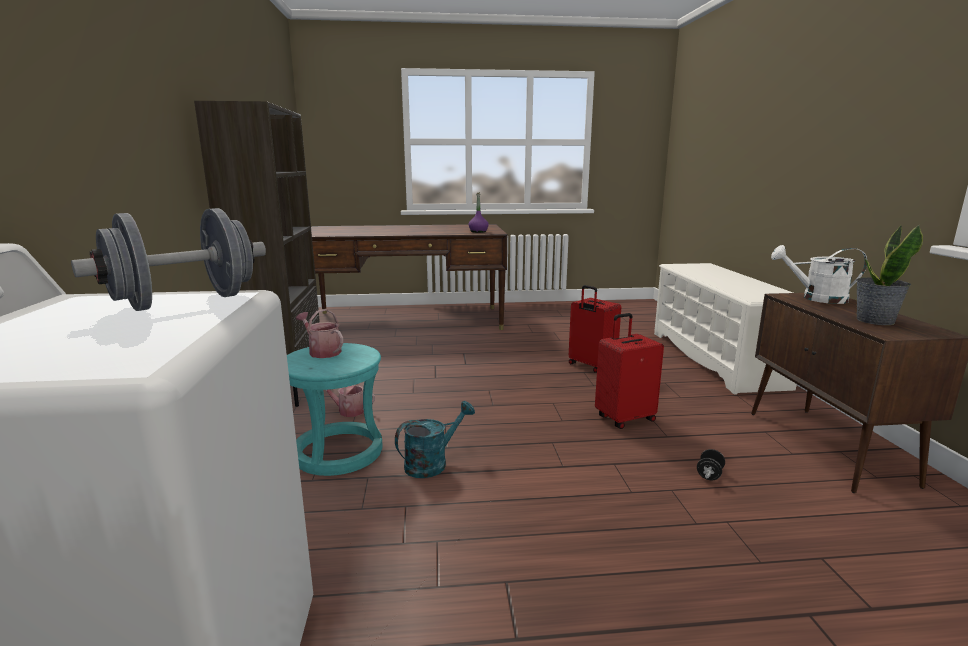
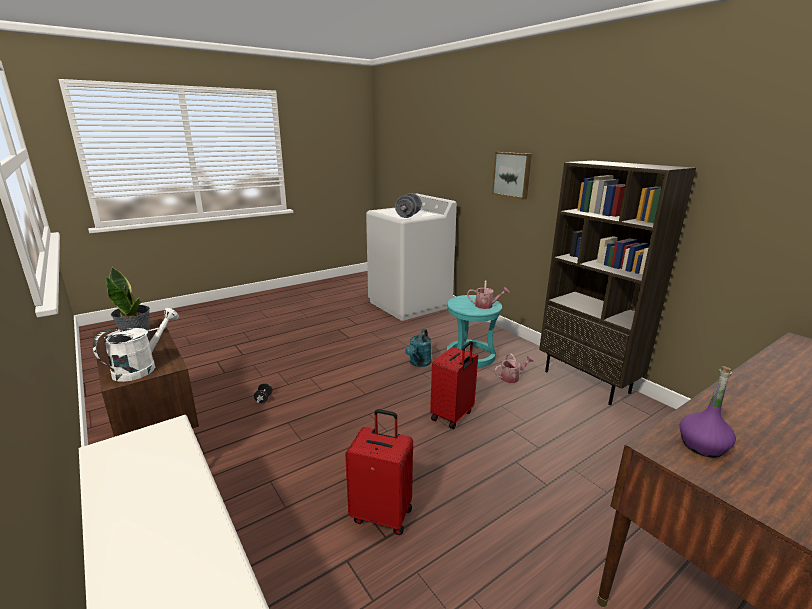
camera: 150 degrees right, 5 degrees up
red suitcase [595,313,664,429] -> red suitcase moved to [430,341,478,429]
white watering can [771,245,867,304] -> white watering can turned 45 degrees counterclockwise [93,308,179,382]
none -> picture [492,152,532,200]

